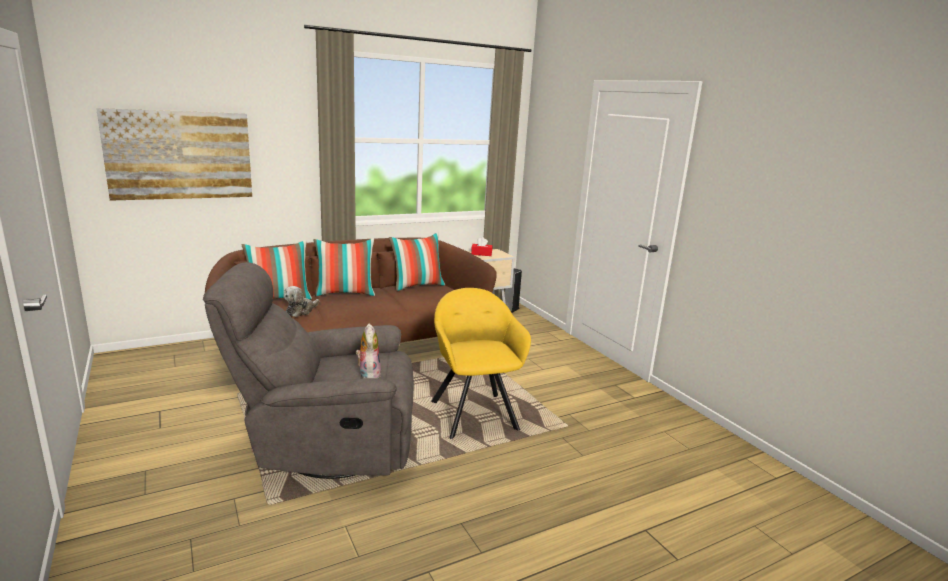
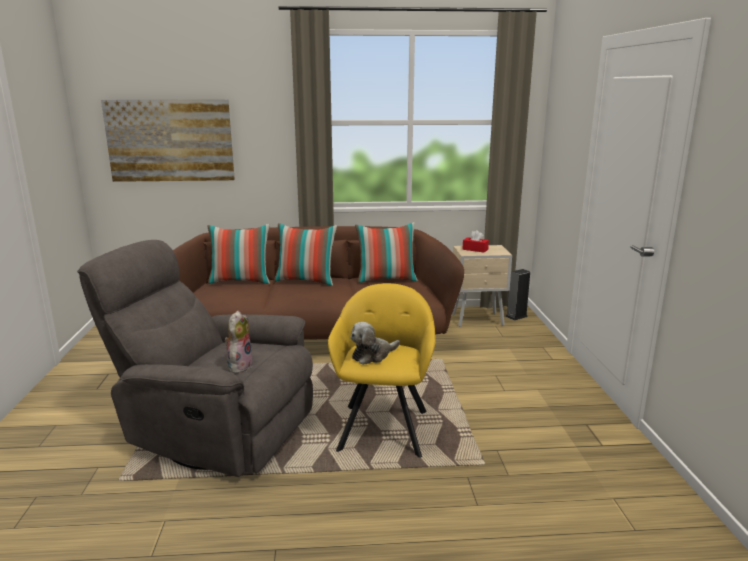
camera: 25 degrees right, 0 degrees up
plush toy [284,286,319,317] -> plush toy moved to [351,322,400,365]

